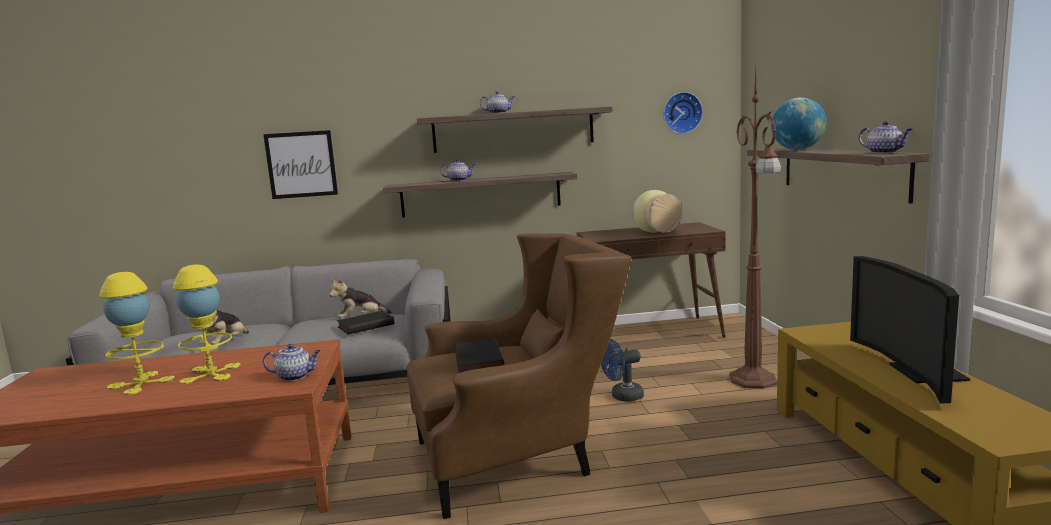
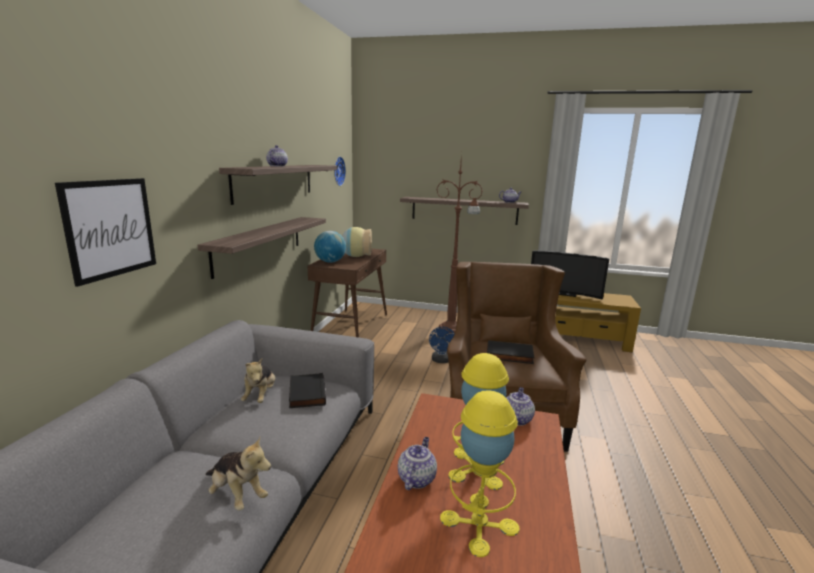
camera: 70 degrees left, 5 degrees up
teapot [440,159,475,181] -> teapot moved to [398,437,437,490]
globe [771,98,826,150] -> globe moved to [314,231,346,263]

